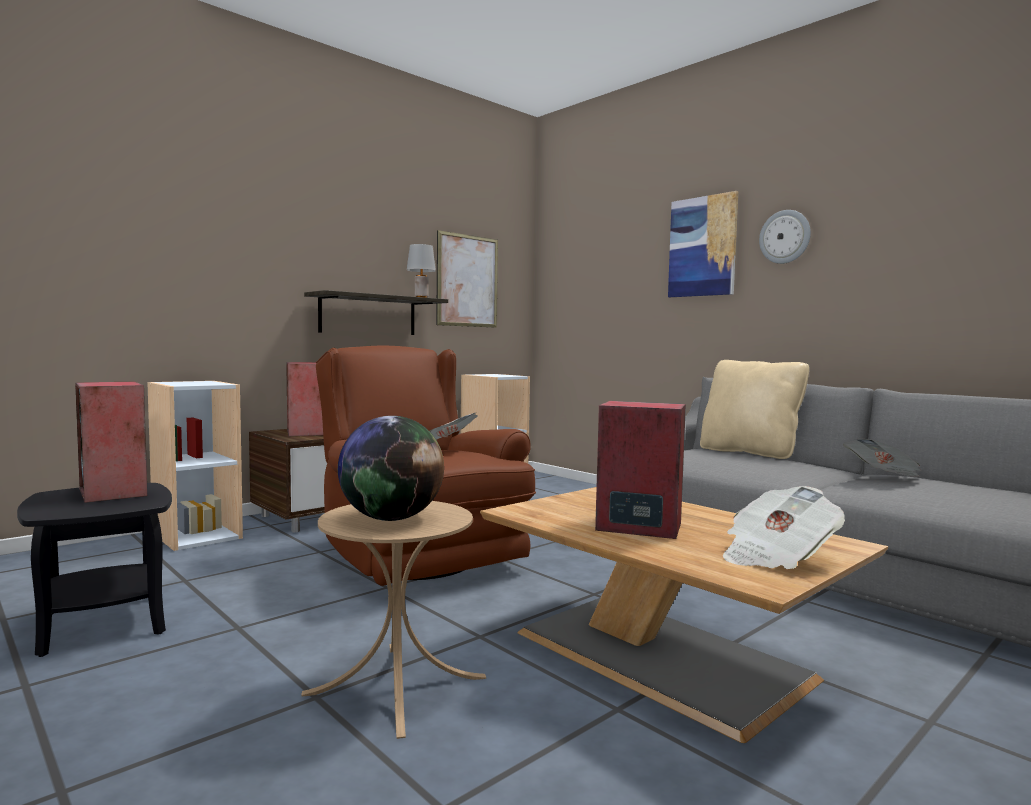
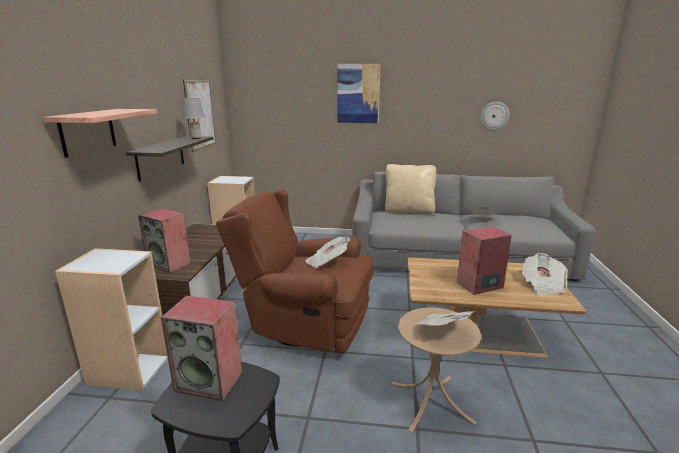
camera: 40 degrees left, 15 degrees up
globe [338,416,444,521] -> newspaper [415,311,474,326]
wall clock [759,210,811,264] -> wall clock moved to [480,102,509,131]
none -> shelf [43,109,157,158]

